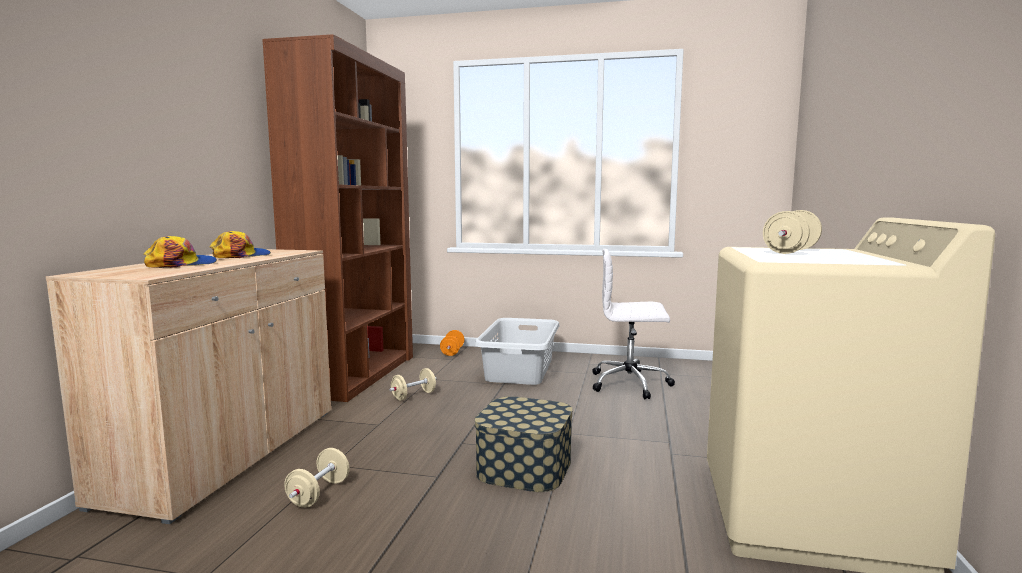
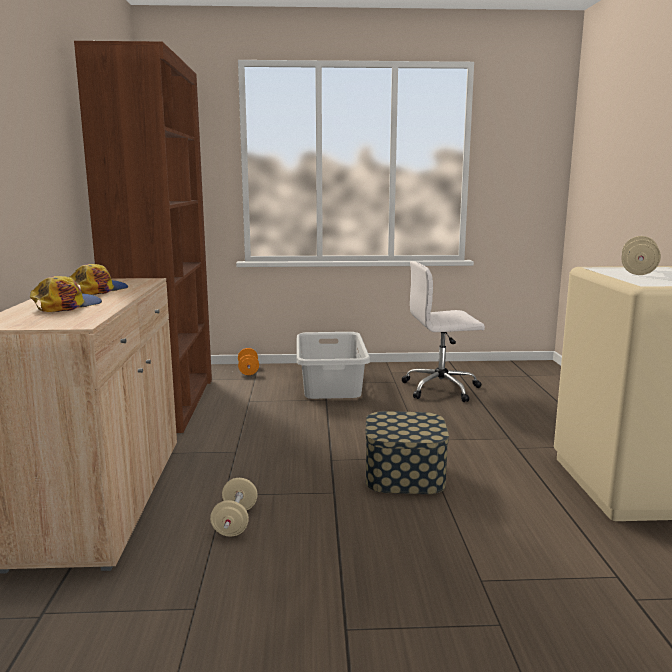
camera: 15 degrees left, 5 degrees up
beige dumbbell [389,368,436,401] -> none

